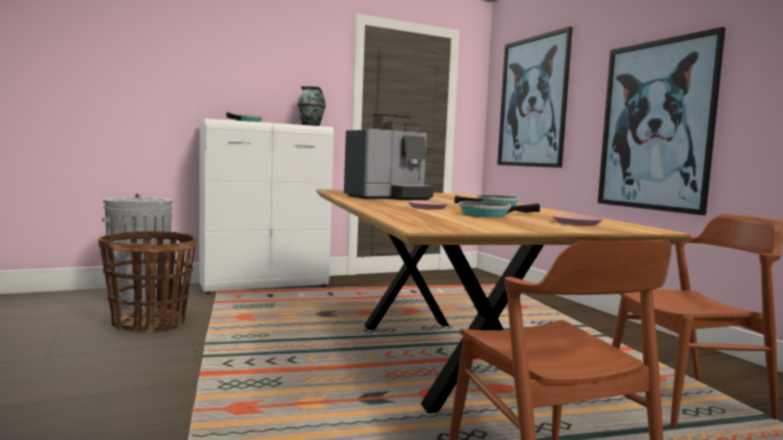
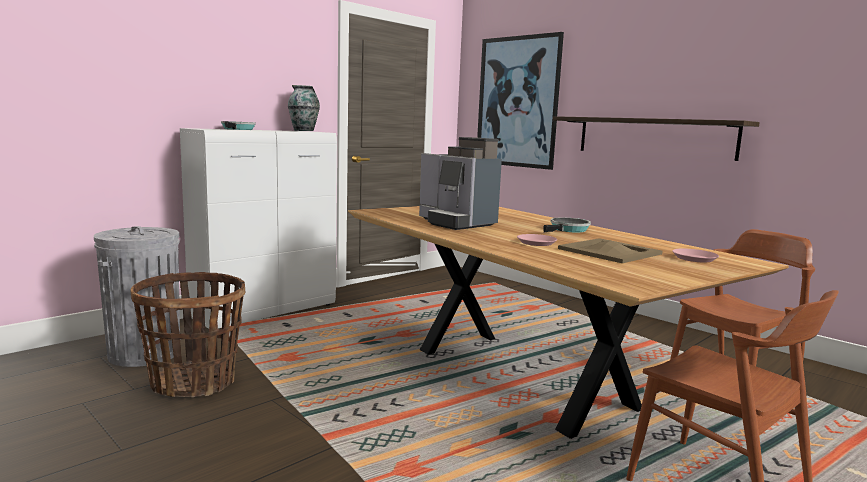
camera: 20 degrees left, 5 degrees up
coffee machine [344,113,434,200] -> coffee machine turned 105 degrees clockwise [419,137,502,230]
frying pan [459,201,540,218] -> beige tray [558,238,662,263]
picture [598,27,725,215] -> shelf [553,116,760,161]

